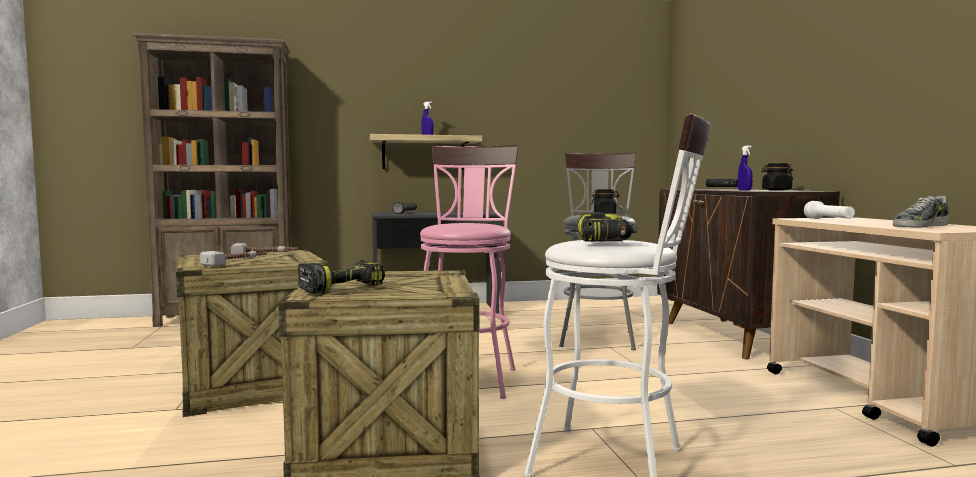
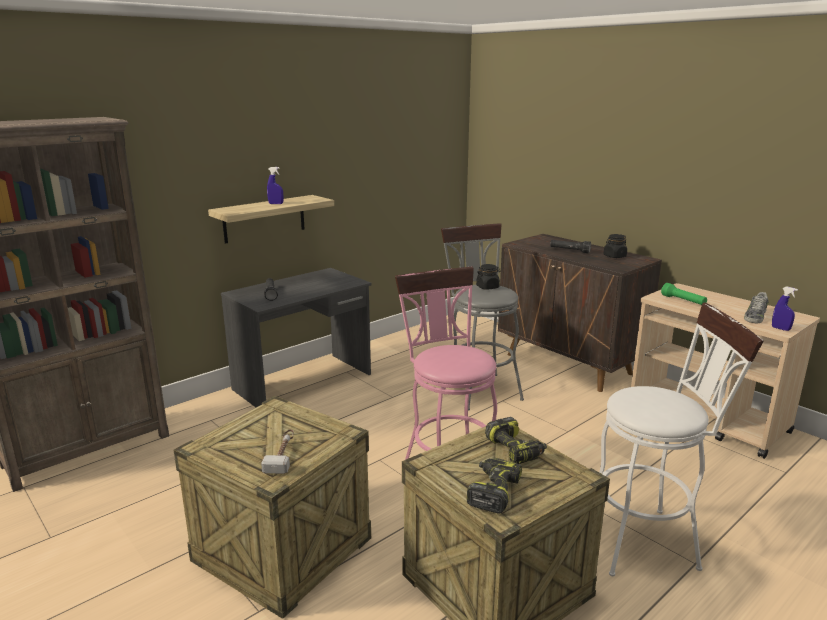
camera: 30 degrees left, 15 degrees up
hammer [231,243,298,254] -> none
power drill [577,212,637,242] -> power drill moved to [485,417,547,464]
blue spray bottle [738,145,752,191] -> blue spray bottle moved to [772,286,798,331]
white flashlight [804,201,855,219] -> green flashlight [661,283,707,305]

